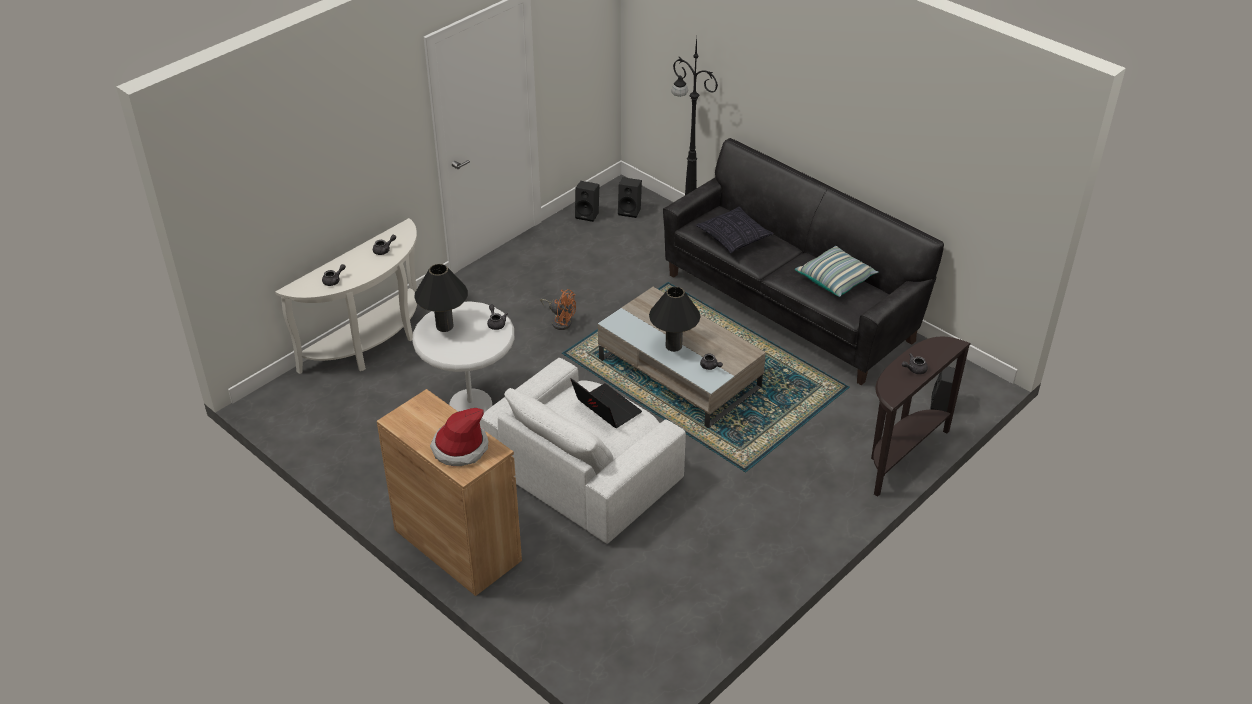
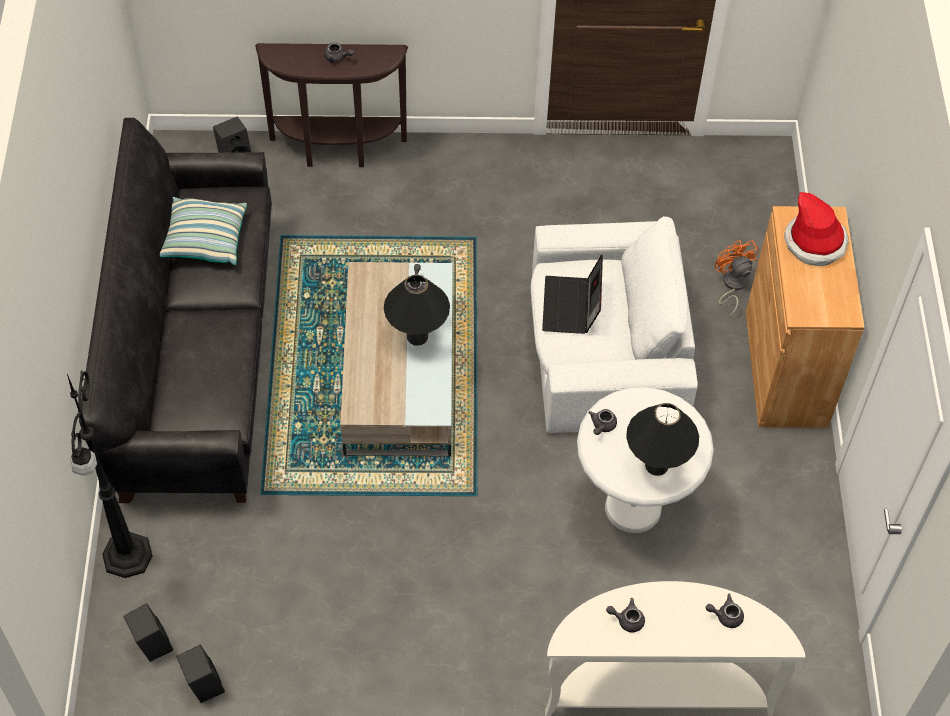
camera: 135 degrees left, 15 degrees up
orange fan [540,289,576,330] -> orange fan moved to [715,240,759,317]
pillow [696,206,774,253] -> none

